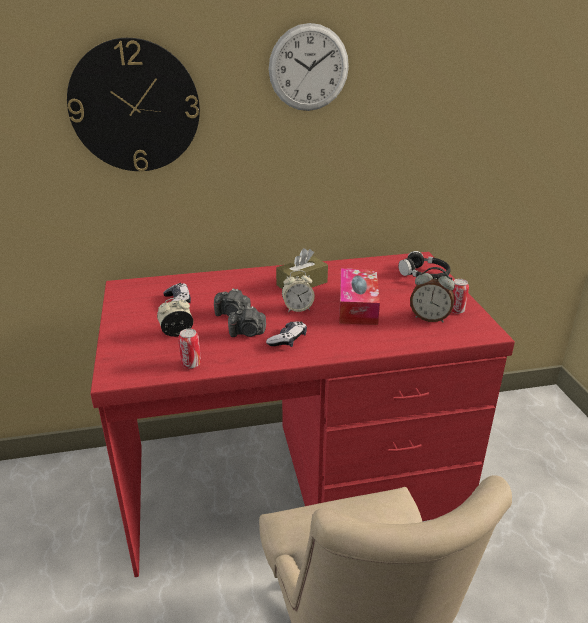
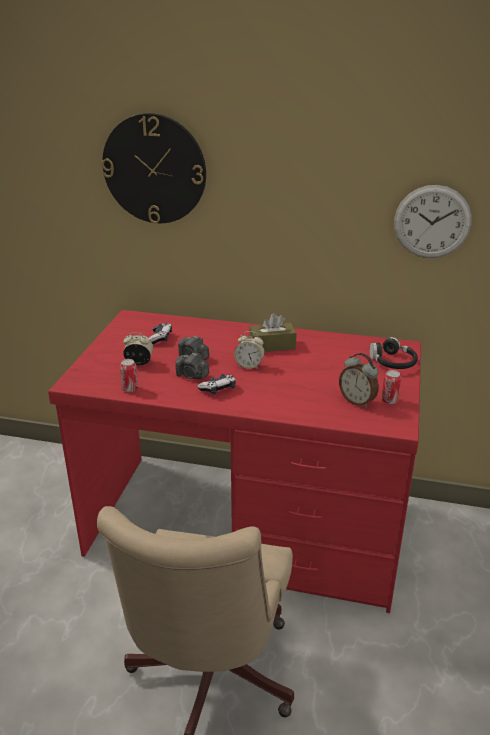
camera: 25 degrees right, 0 degrees up
wall clock [269,23,349,111] -> wall clock moved to [394,185,472,258]
tissue box [339,268,380,325] -> none

